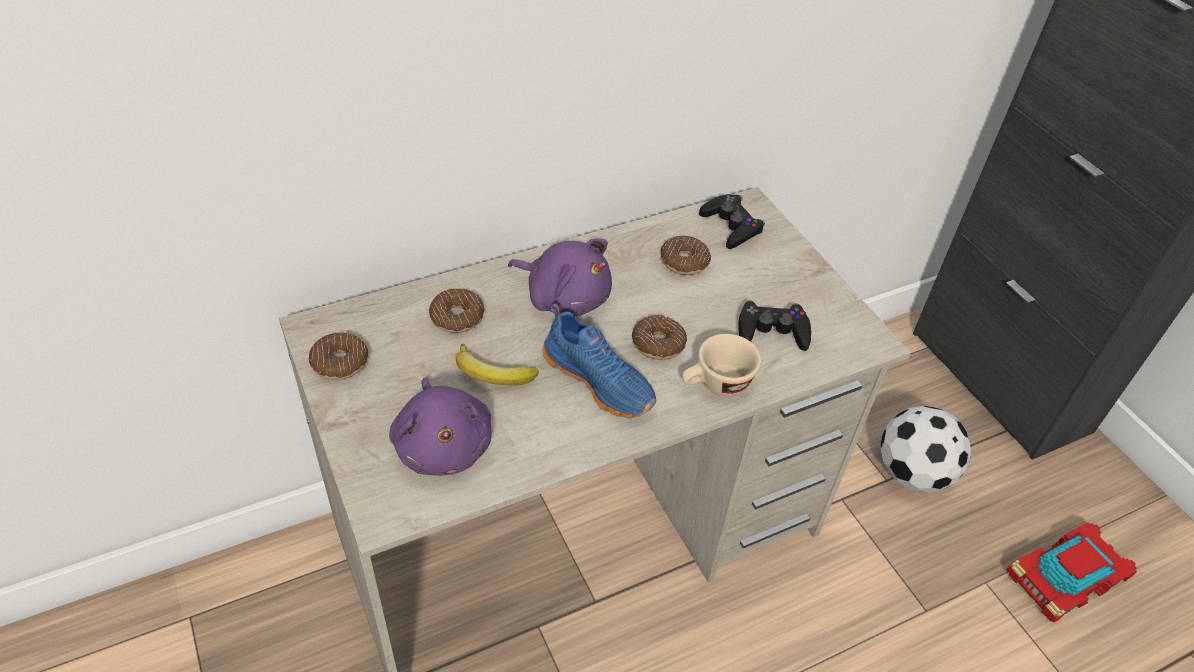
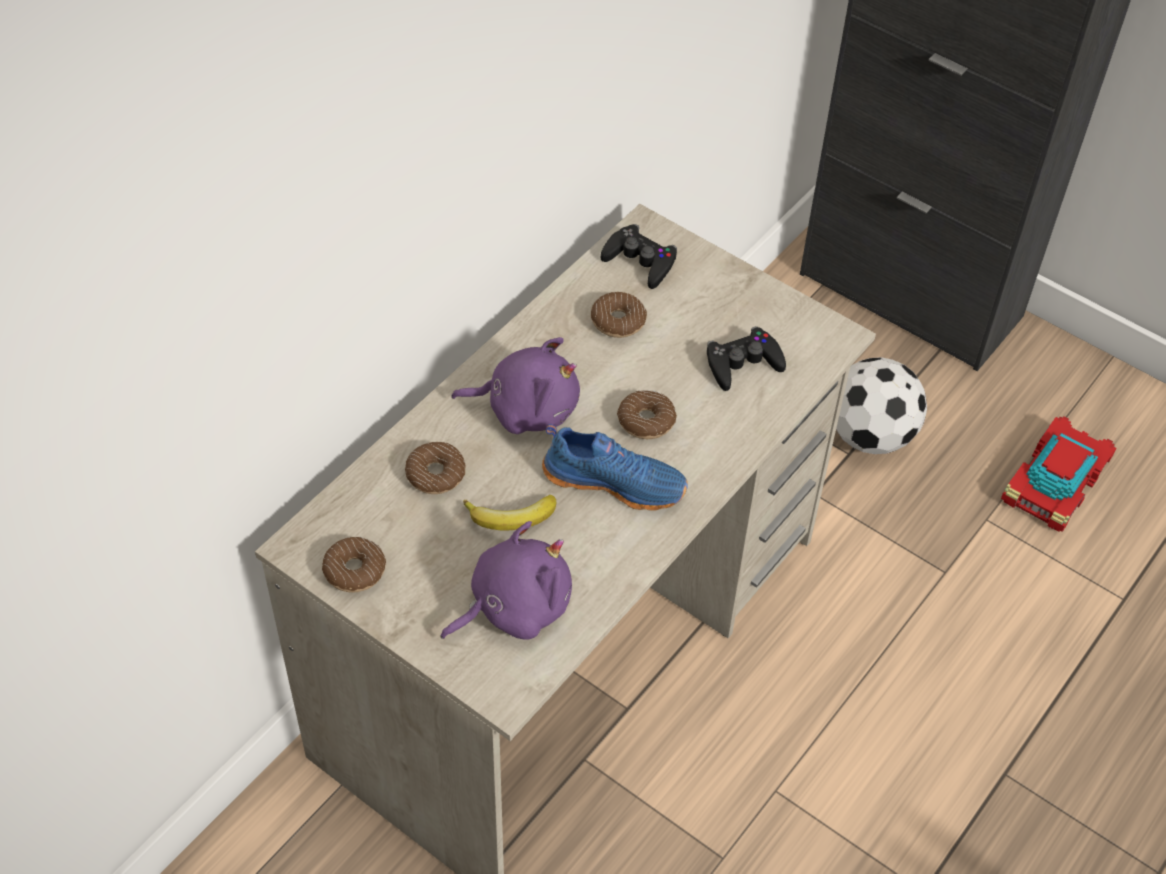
camera: 25 degrees left, 5 degrees up
purple plush toy [389,378,491,476] -> purple plush toy turned 75 degrees counterclockwise [441,521,572,639]
beige cup [682,334,761,397] -> none

